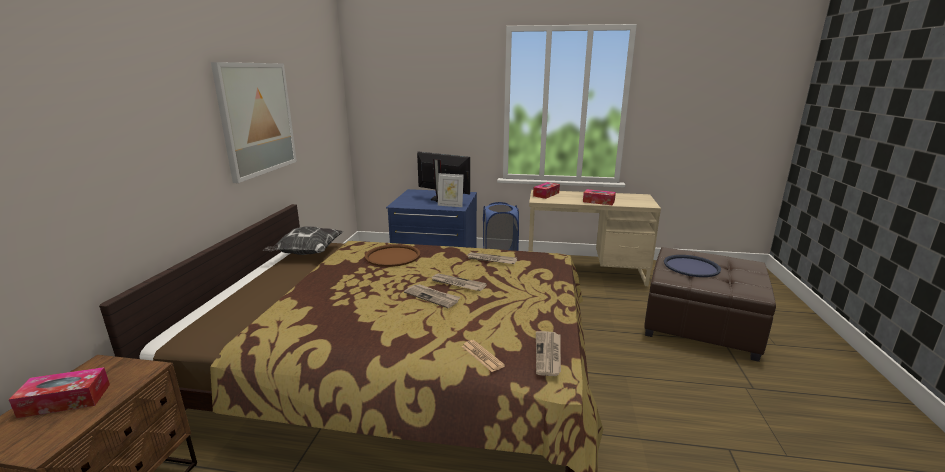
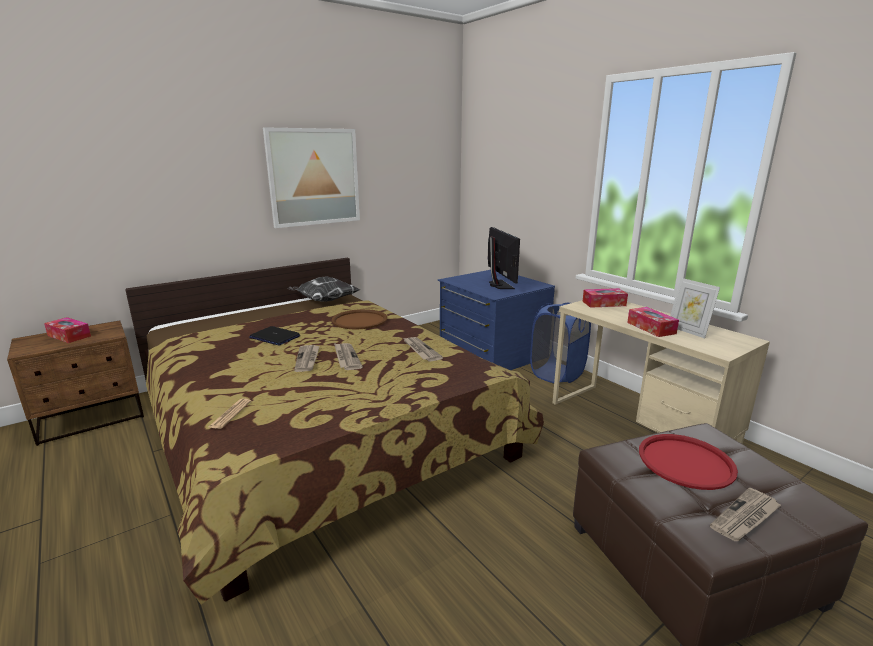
camera: 45 degrees right, 0 degrees up
picture frame [438,173,464,207] -> picture frame moved to [670,278,720,339]
newspaper [536,331,561,376] -> newspaper moved to [710,488,781,541]
blue tray [664,255,721,277] -> red tray [639,434,738,490]
none -> laptop [249,326,300,346]

